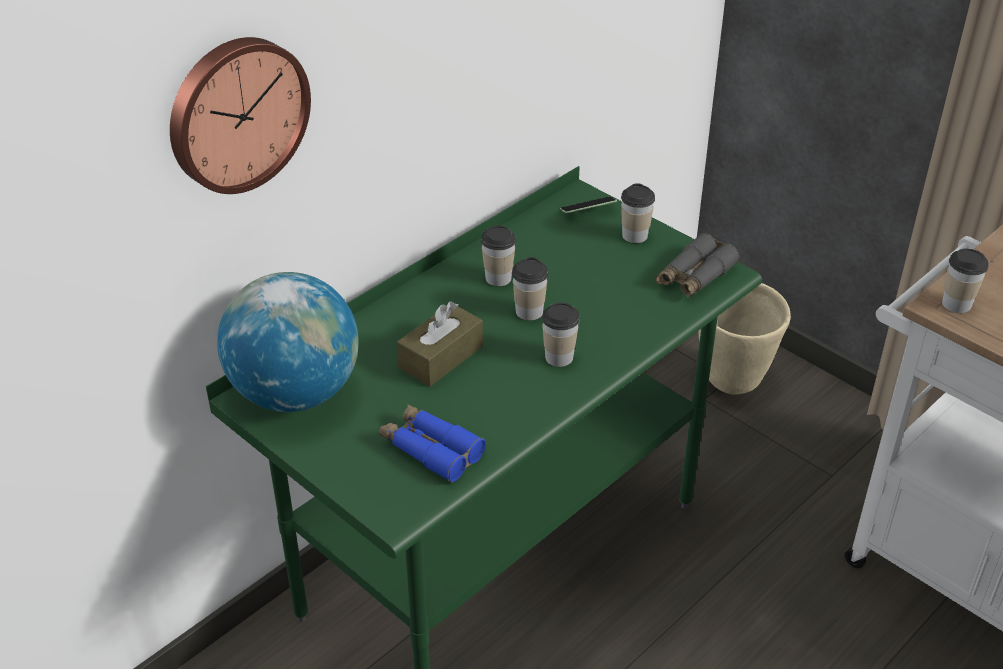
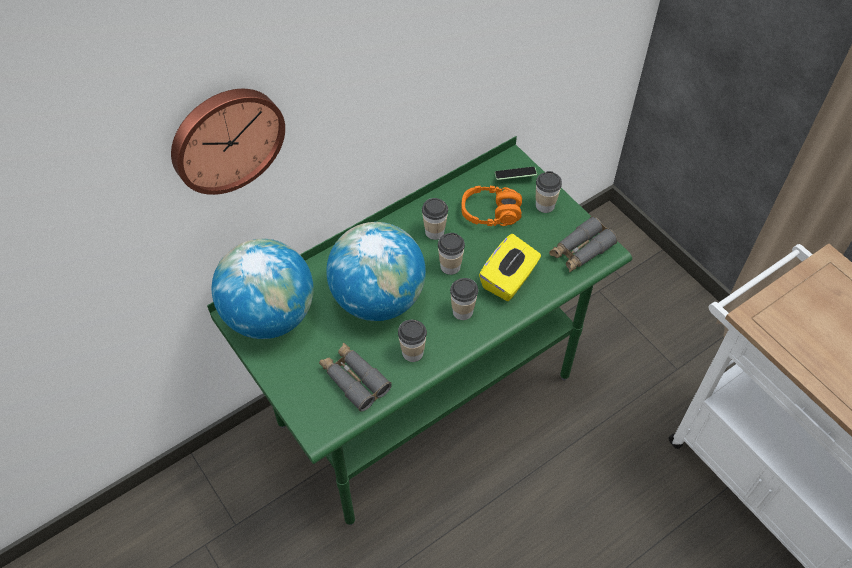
camera: 10 degrees right, 15 degrees up
blue binoculars [379,404,486,482] -> grey binoculars [319,343,392,411]
brown tissue box [397,301,483,387] -> globe [326,222,426,321]
beige planter [699,283,791,395] -> none
cup [942,248,989,313] -> cup moved to [398,320,427,362]
none -> orange headphones [461,186,522,226]
none -> yellow tissue box [479,234,541,301]

